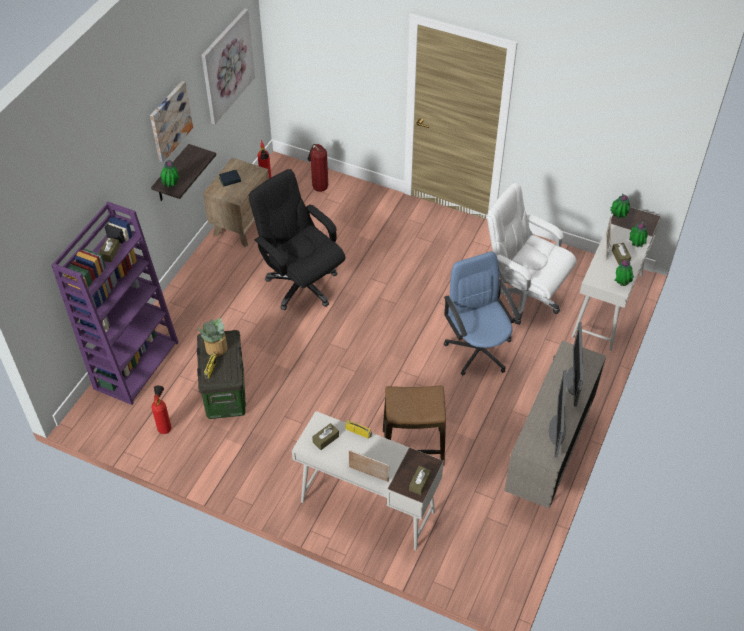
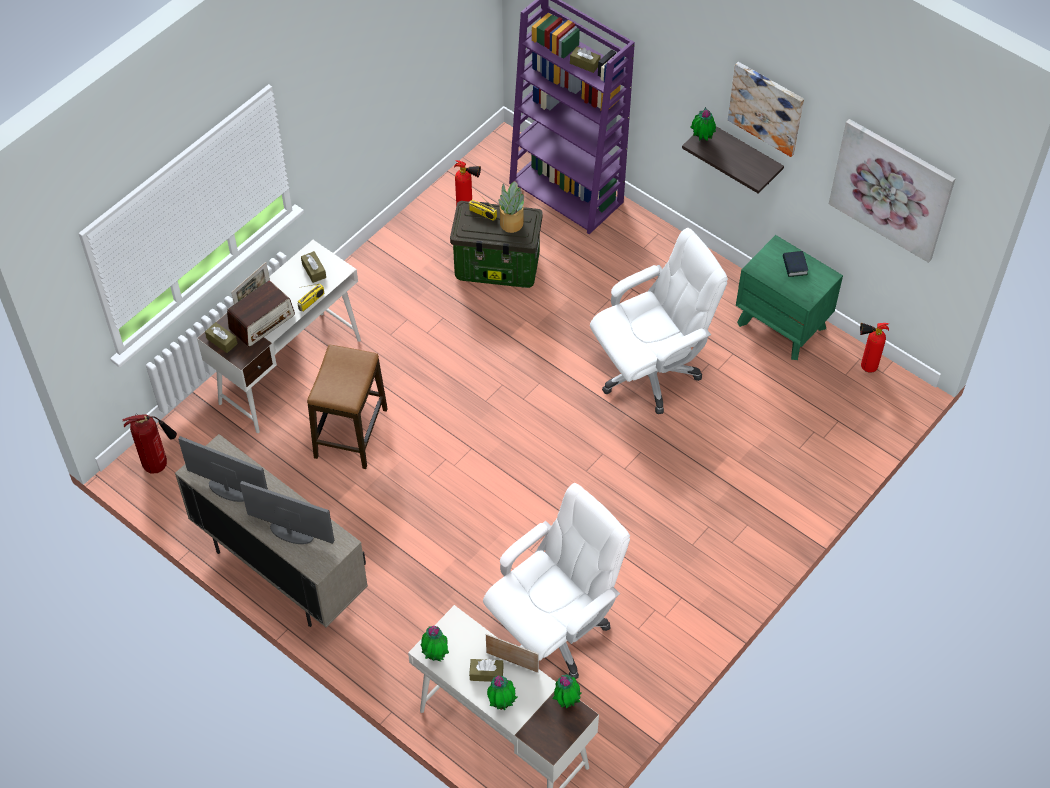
camera: 105 degrees right, 5 degrees up
brown nightstand [203,158,269,247] -> green nightstand [736,235,843,360]
black office chair [249,169,345,310] -> white office chair [590,228,728,414]
fire extinguisher [308,144,328,192] -> fire extinguisher moved to [122,413,177,474]
blue office chair [444,251,520,376] -> none
none -> radio [227,281,295,347]

